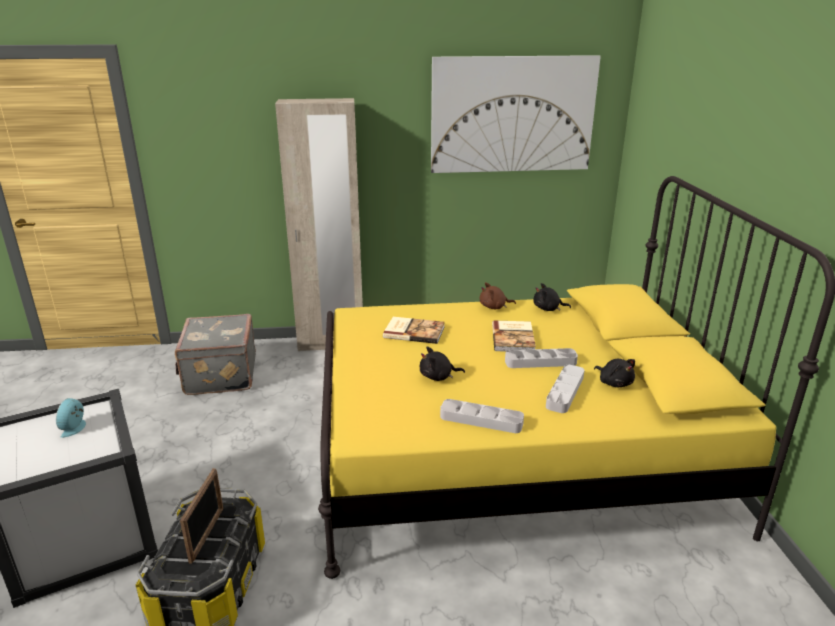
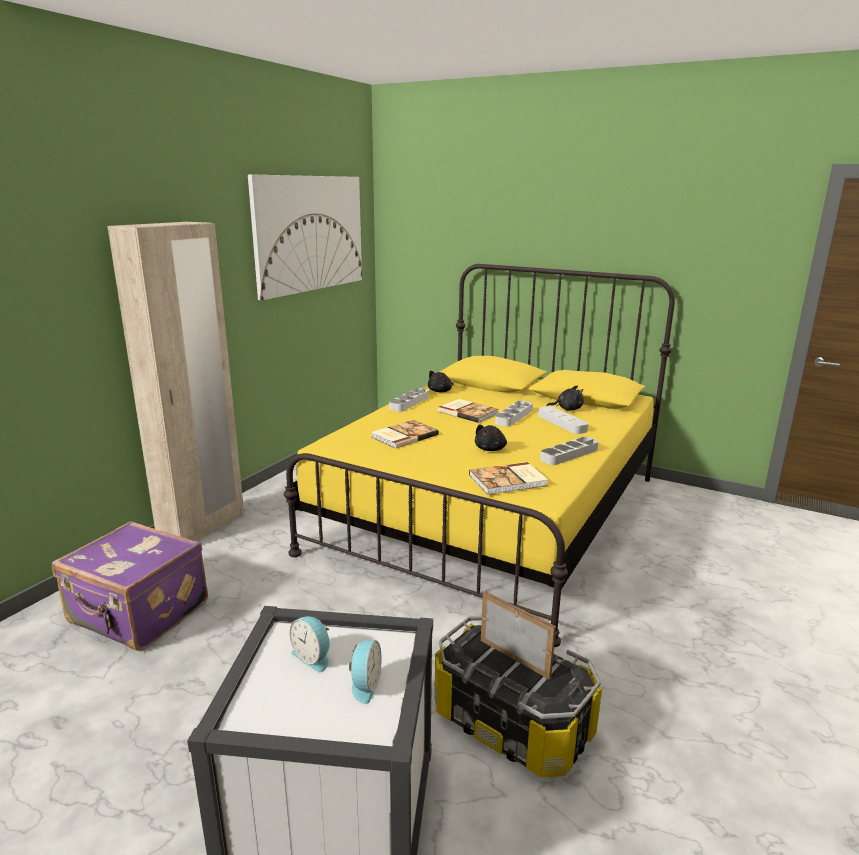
camera: 55 degrees left, 5 degrees down
grey suitcase [175,314,256,395] -> purple suitcase [52,521,208,651]
brown plush toy [480,282,516,309] -> grey tray [389,388,429,412]
none -> alarm clock [349,640,382,704]
none -> book [469,462,548,495]

